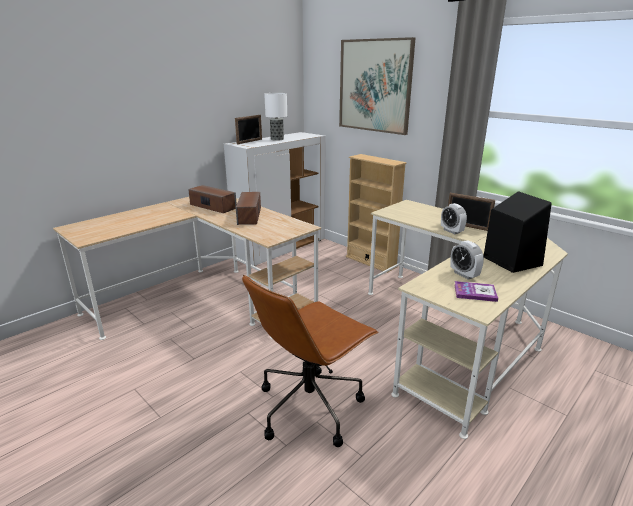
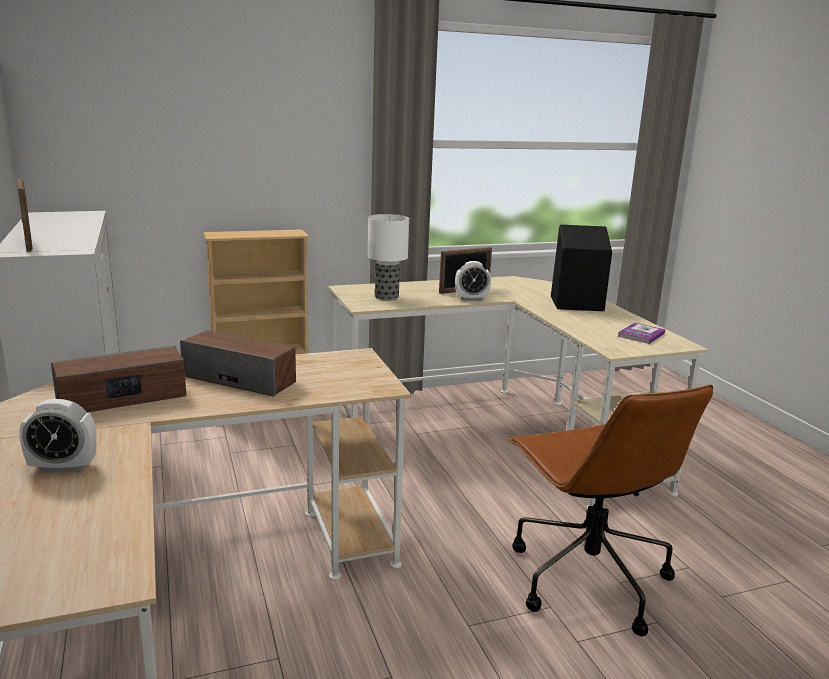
camera: 65 degrees left, 5 degrees down
table lamp [264,93,287,141] -> table lamp moved to [368,214,409,300]
picture [339,37,416,135] -> none
alarm clock [450,241,484,280] -> alarm clock moved to [19,399,97,473]

